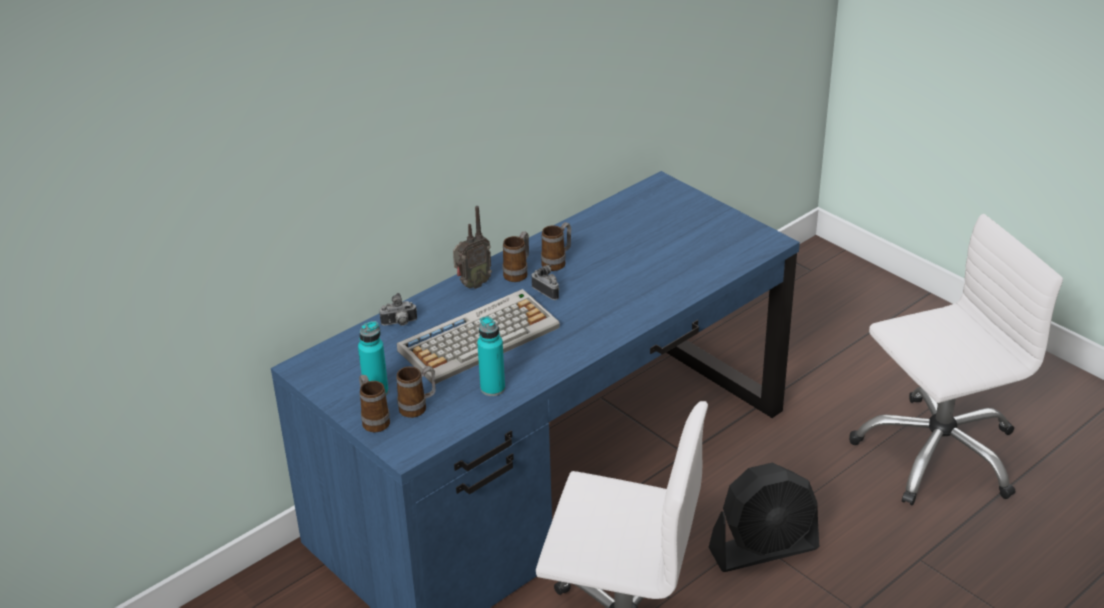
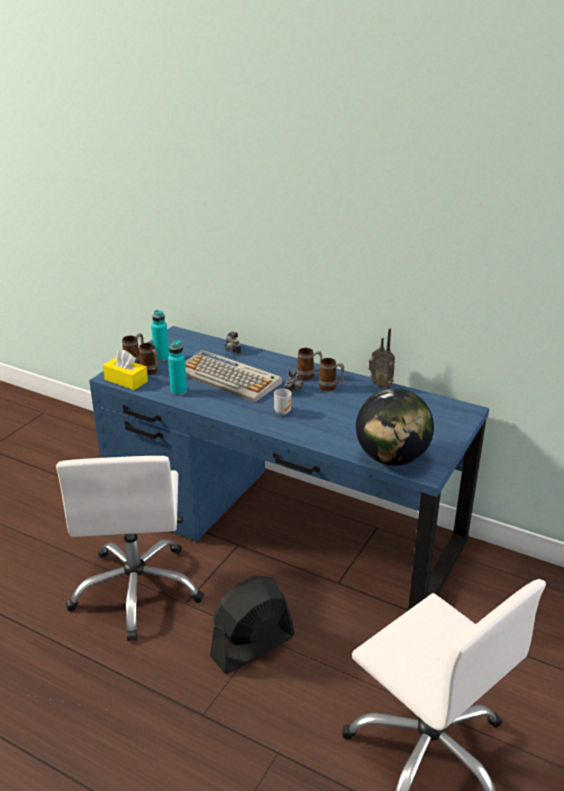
camera: 70 degrees right, 5 degrees down
radio [453,206,492,289] -> radio moved to [369,328,395,388]
black fan [709,463,820,572] -> black fan turned 90 degrees clockwise [210,576,295,674]
none -> yellow tissue box [103,350,148,390]
none -> mug [274,389,291,415]
none -> globe [356,388,434,466]

